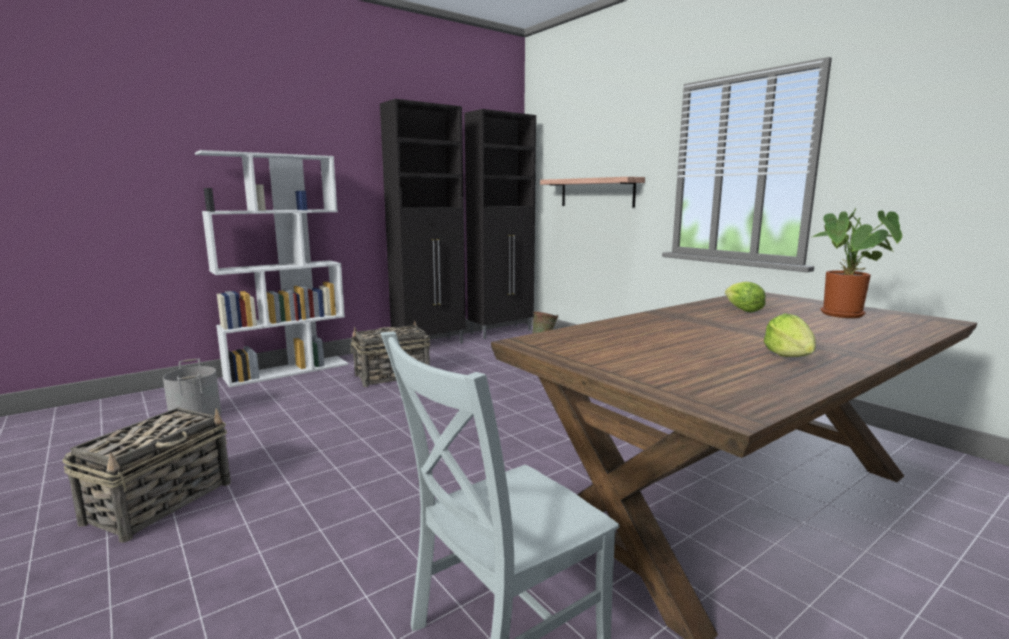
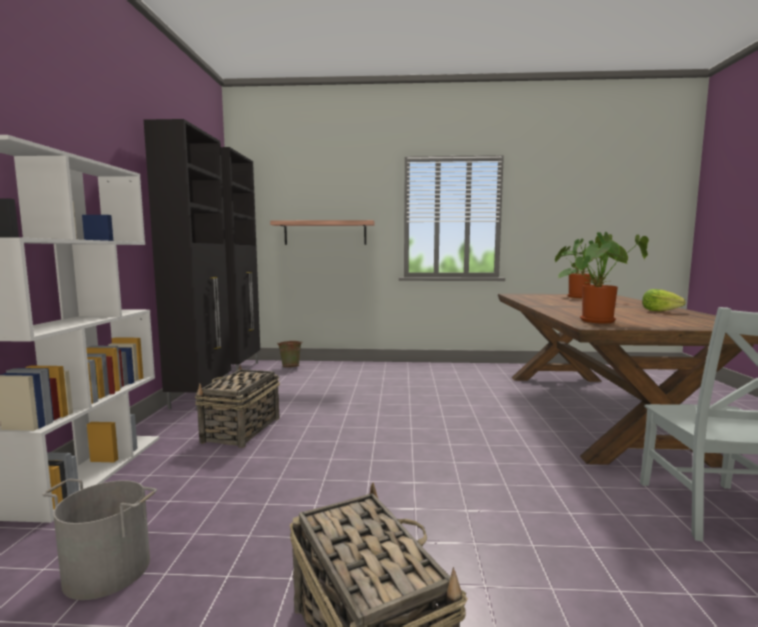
camera: 50 degrees left, 5 degrees down
lettuce [725,281,766,312] -> none
none -> potted plant [558,232,649,324]

